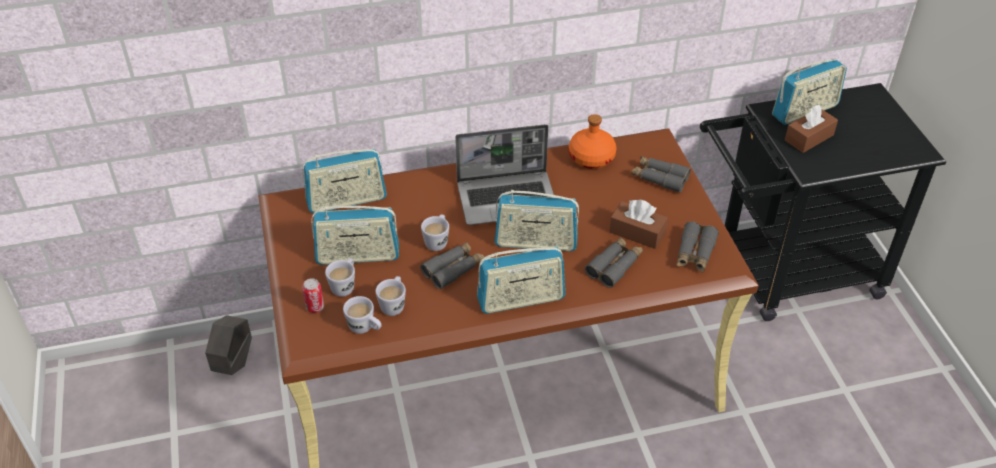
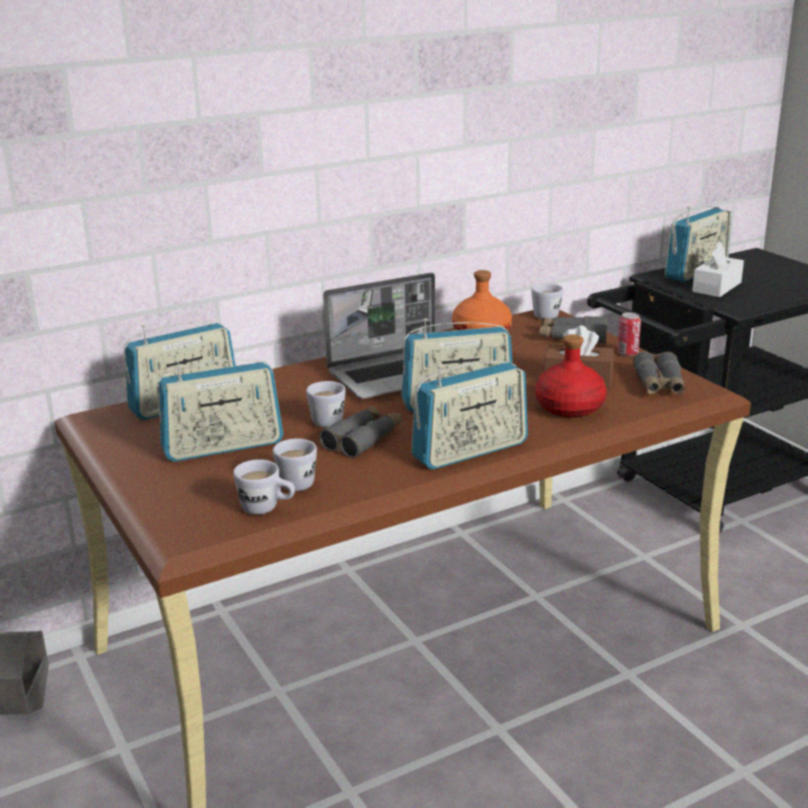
camera: 15 degrees left, 20 degrees down
can [302,278,324,313] -> can moved to [617,312,641,356]
white mug [325,258,355,297] -> white mug moved to [531,283,563,319]
grey binoculars [585,237,643,288] -> red bottle [535,334,607,418]
brown tissue box [785,105,838,153] -> white tissue box [692,242,744,297]

